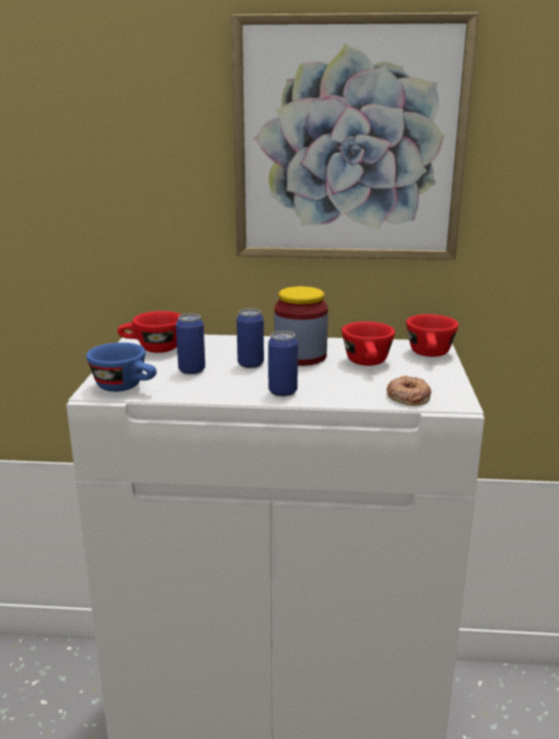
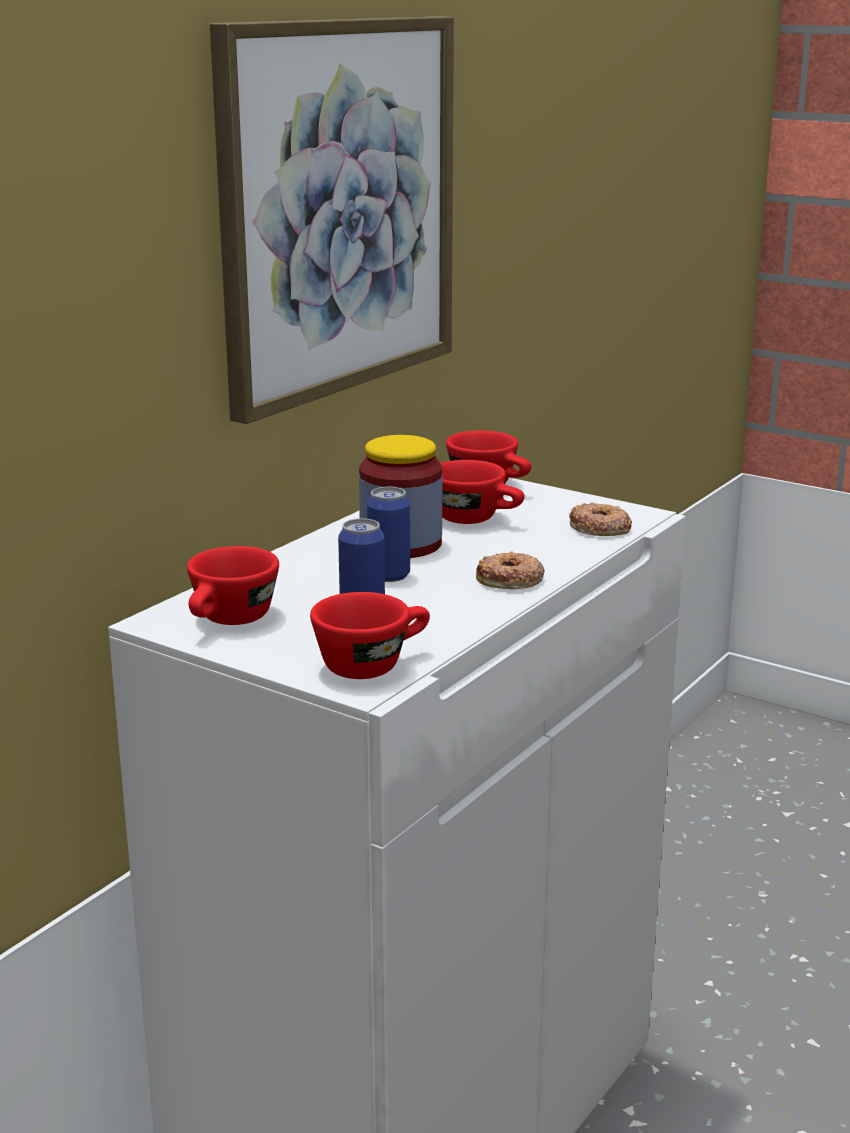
camera: 60 degrees left, 0 degrees up
blue cup [86,342,157,392] -> red cup [310,592,430,679]
can [268,331,298,397] -> donut [476,551,545,589]

